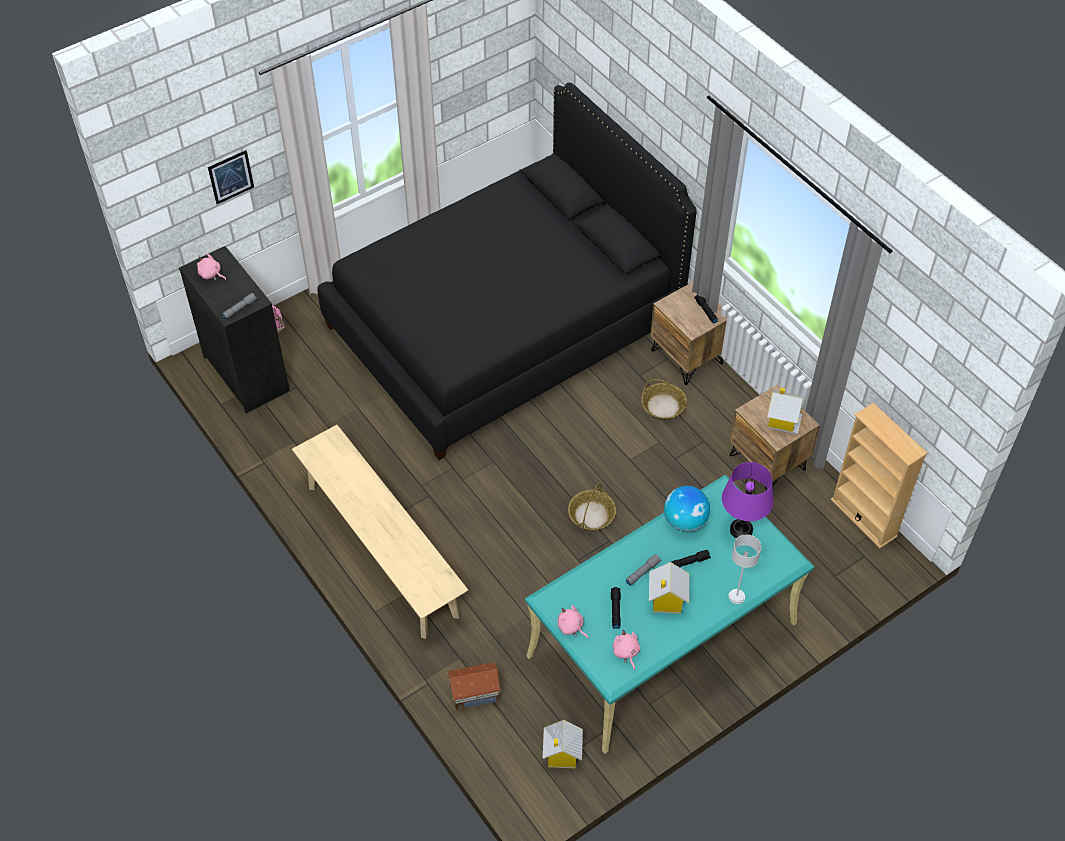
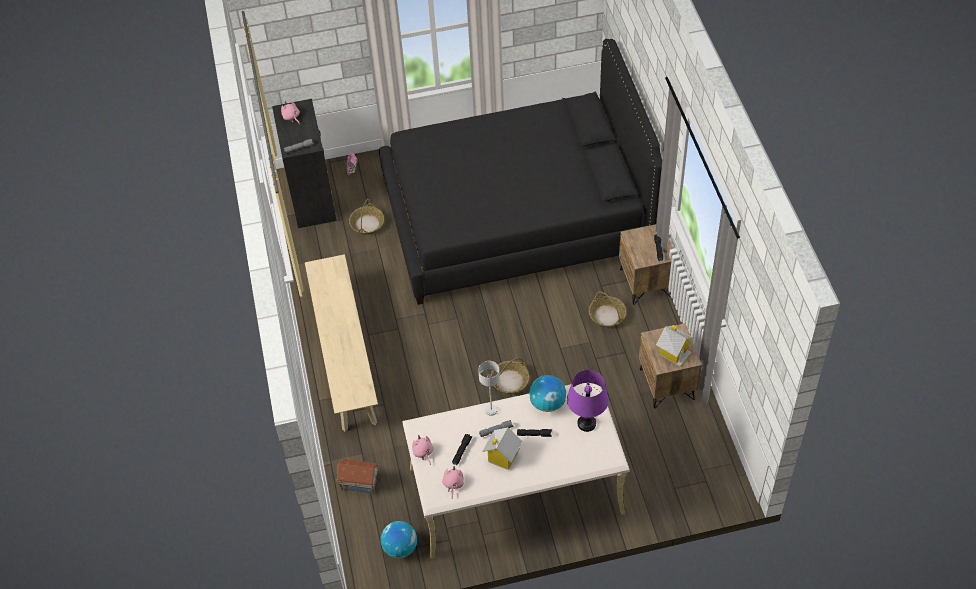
camera: 25 degrees right, 0 degrees up
picture [208,150,254,204] -> none
turquoise desk [525,475,814,754] -> beige desk [402,383,629,559]
toy house [543,720,583,768] -> globe [381,521,417,558]
grey table lamp [728,535,761,604] -> grey table lamp moved to [478,361,500,416]
beige bookcase [831,403,928,548] -> none
none -> basket [349,199,384,235]

